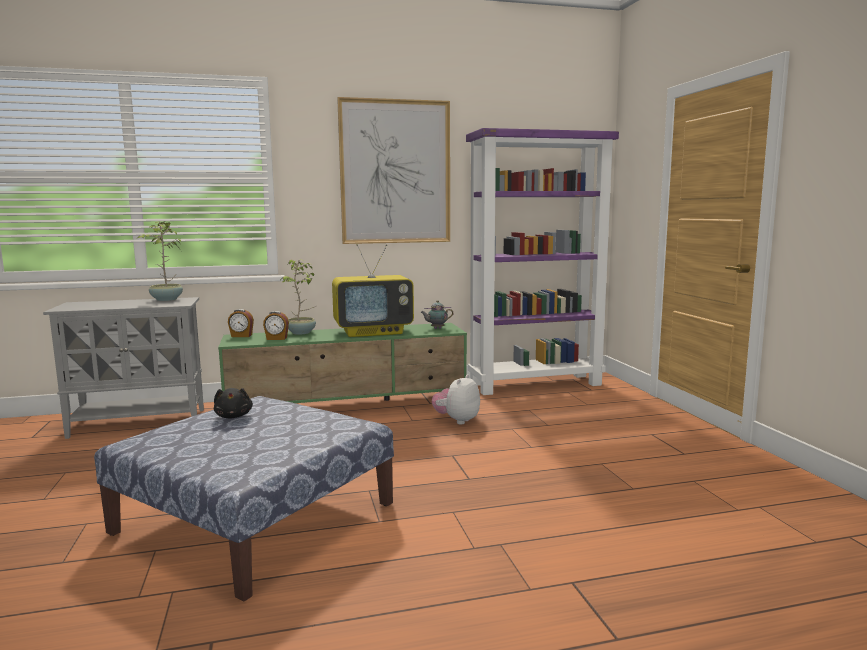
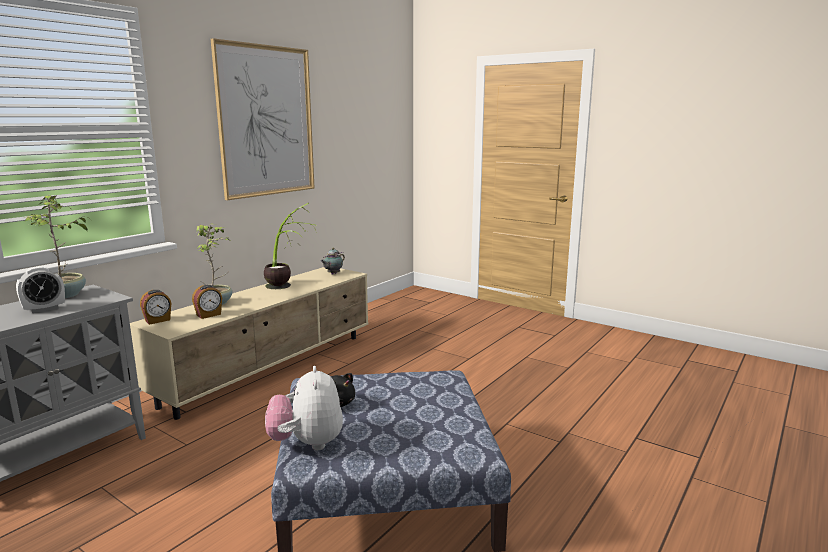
camera: 40 degrees left, 5 degrees up
green tv stand [218,323,467,403] -> beige tv stand [130,267,368,420]
television [332,244,414,337] -> potted plant [264,203,317,289]
plush toy [432,374,480,425] -> plush toy moved to [265,366,343,450]
purple bookcase [466,128,619,395] -> none
none -> alarm clock [16,266,65,313]

